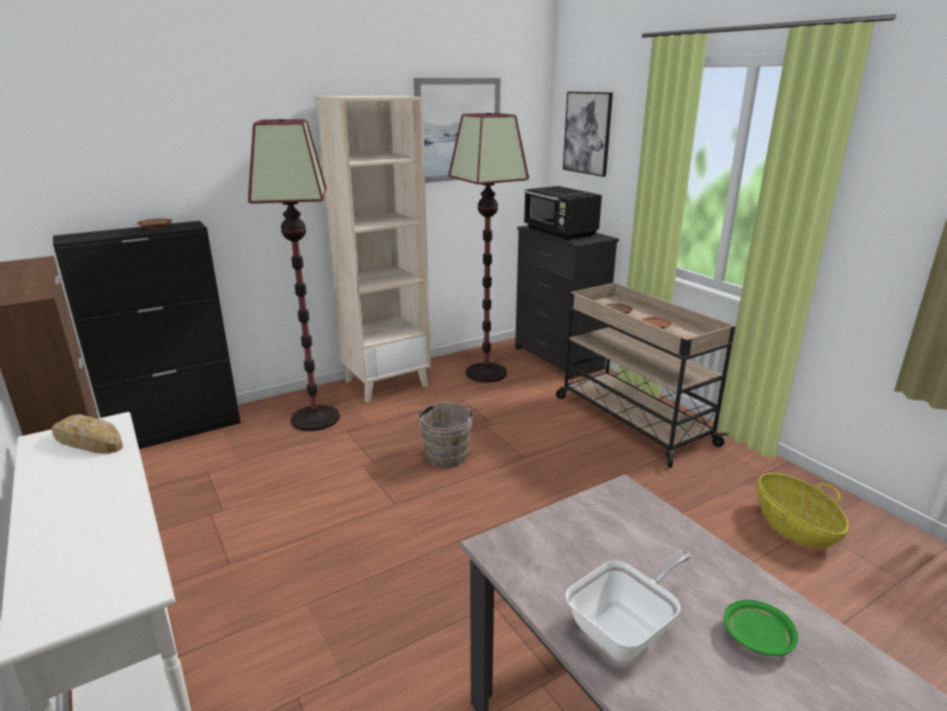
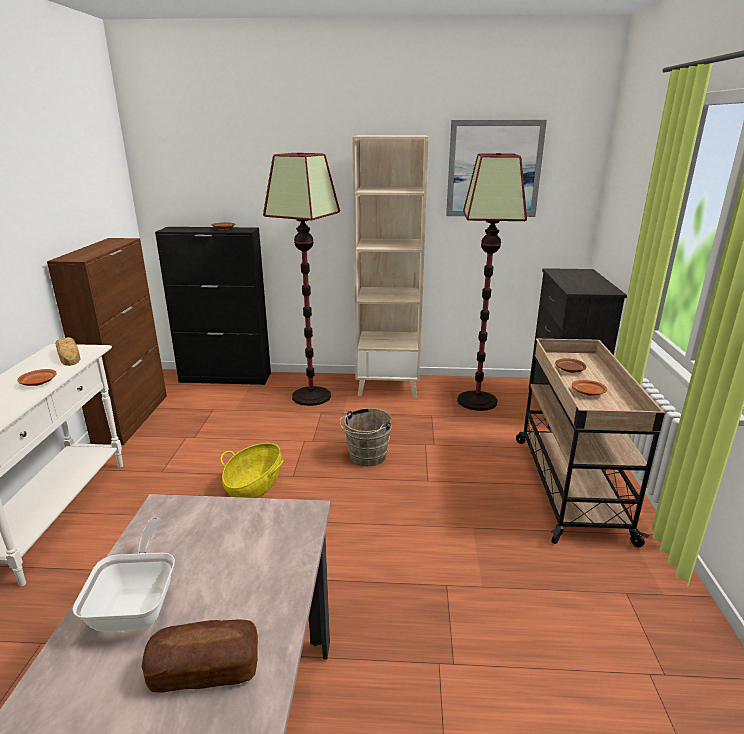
camera: 35 degrees right, 0 degrees up
black microwave [524,186,602,240] -> none
picture [563,92,613,177] -> none
frying pan [565,550,691,660] -> frying pan turned 90 degrees counterclockwise [73,517,175,632]
green plate [724,600,798,656] -> bread [142,619,258,693]
basket [757,473,848,548] -> basket moved to [220,443,284,498]
none -> brown plate [17,369,57,386]

